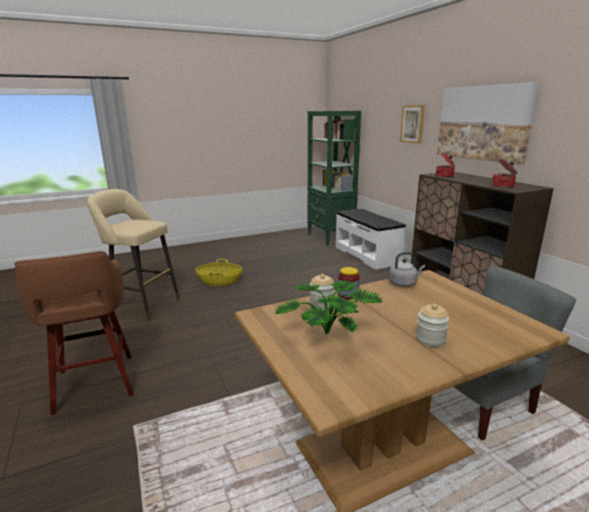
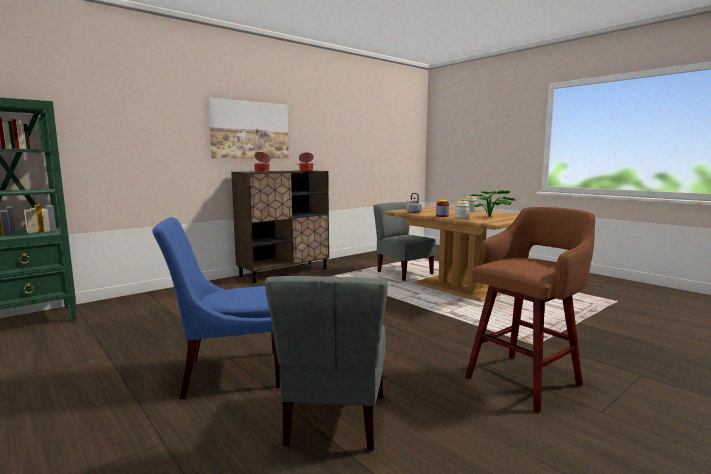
camera: 105 degrees left, 10 degrees down
beige stool [87,189,180,321] -> grey chair [265,276,388,451]
basket [196,259,242,286] -> blue chair [152,217,280,399]
white bench [336,209,406,270] -> none
picture [400,105,425,144] -> none

